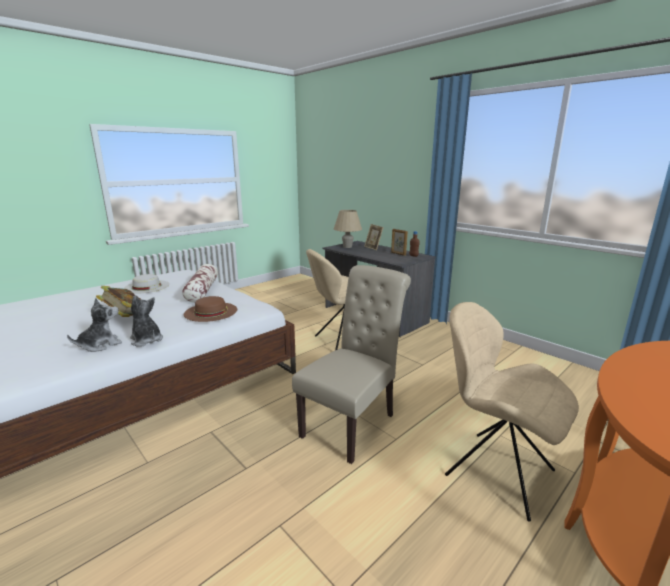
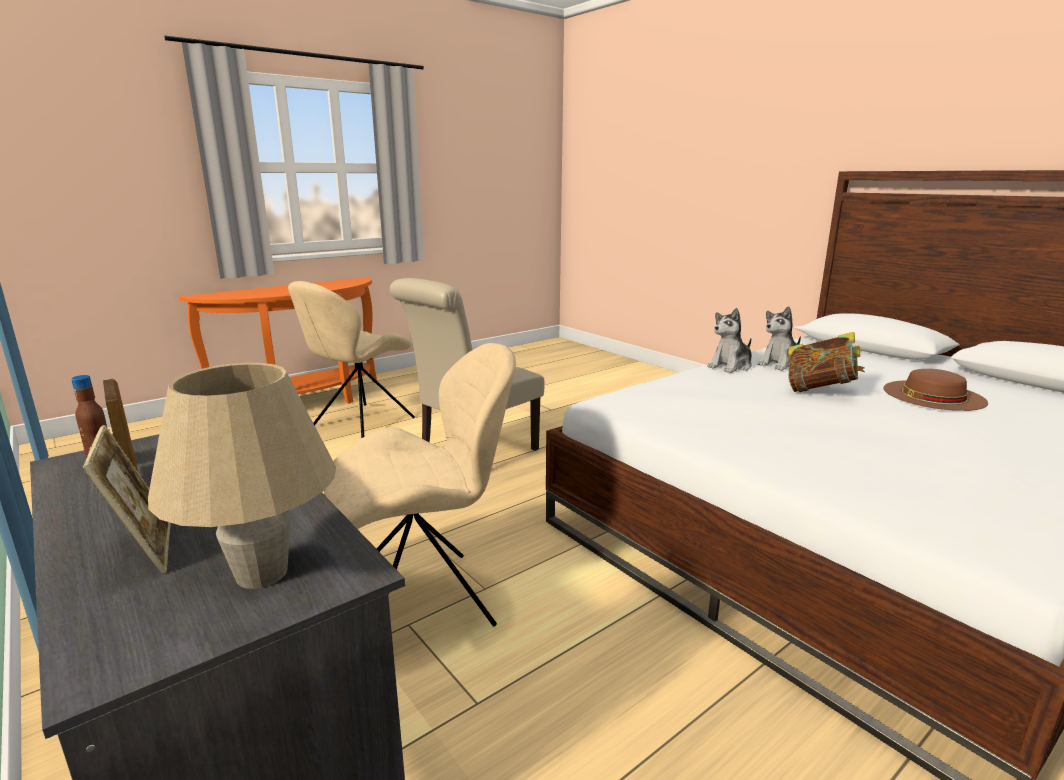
camera: 175 degrees left, 0 degrees up
white hat [123,274,170,294] -> none
plush toy [130,295,163,347] -> plush toy turned 90 degrees clockwise [707,308,752,373]
pillow [182,264,218,303] -> none
brown hat [184,296,237,322] -> brown hat moved to [883,369,988,411]
beige chair [445,302,579,522] -> beige chair turned 75 degrees clockwise [288,281,415,439]

